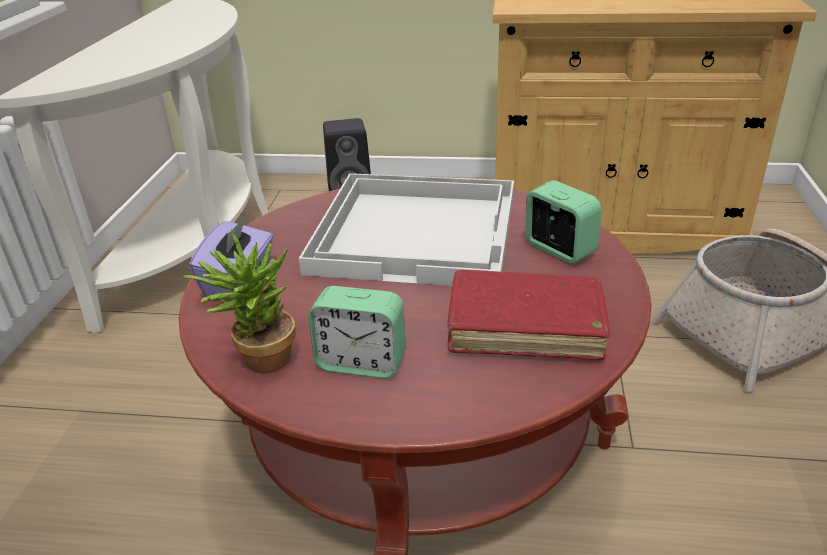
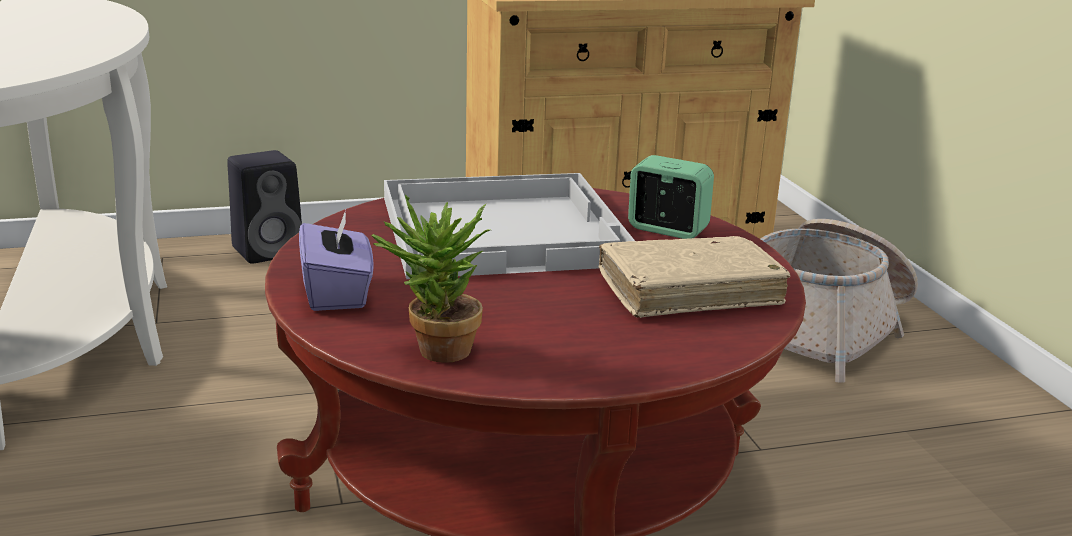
camera: 25 degrees left, 10 degrees down
alarm clock [308,286,405,378] -> none
red book [447,270,610,360] -> beige book [599,236,790,318]

